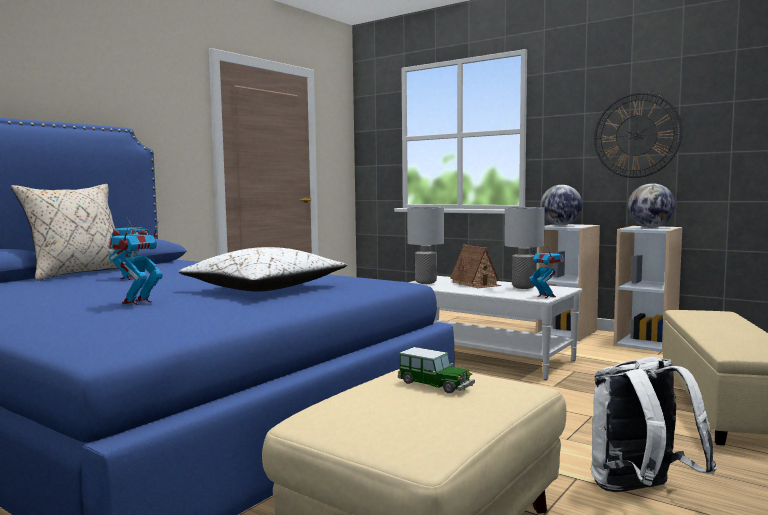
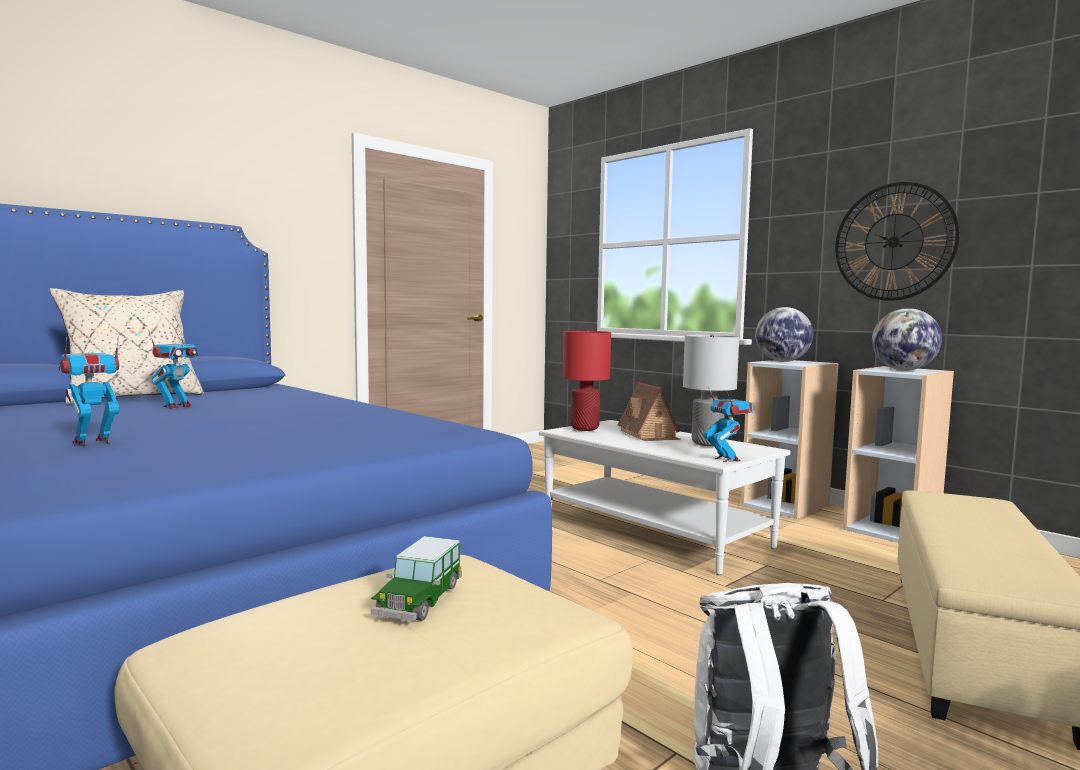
camera: 10 degrees right, 0 degrees up
white pillow [179,247,347,292] -> none
toy car [398,347,475,393] -> toy car turned 60 degrees clockwise [371,536,462,622]
grey table lamp [407,206,444,284] -> red table lamp [563,330,611,431]

